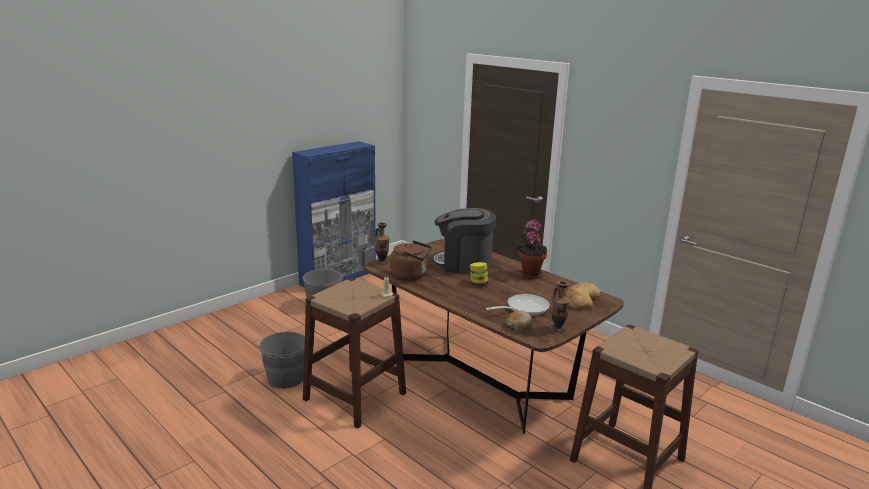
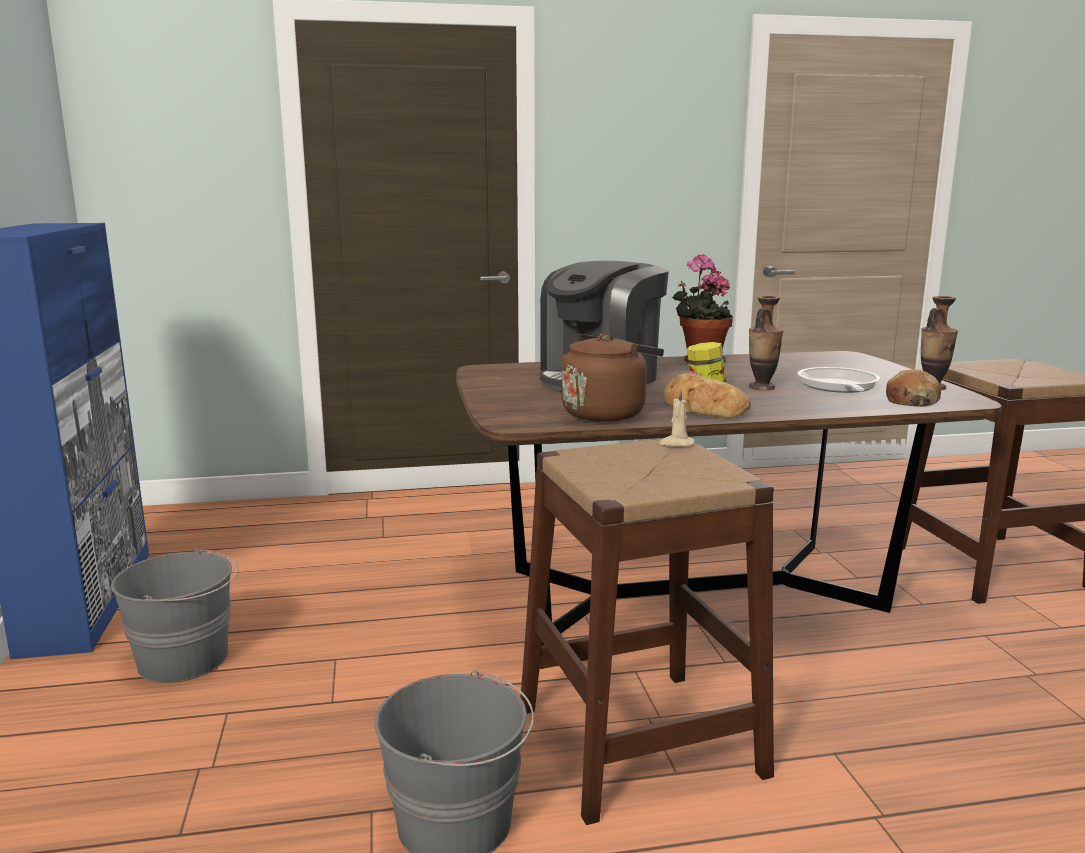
camera: 55 degrees left, 5 degrees down
vase [374,222,390,265] -> vase moved to [749,296,783,390]
bread [566,282,600,309] -> bread moved to [663,373,751,418]

